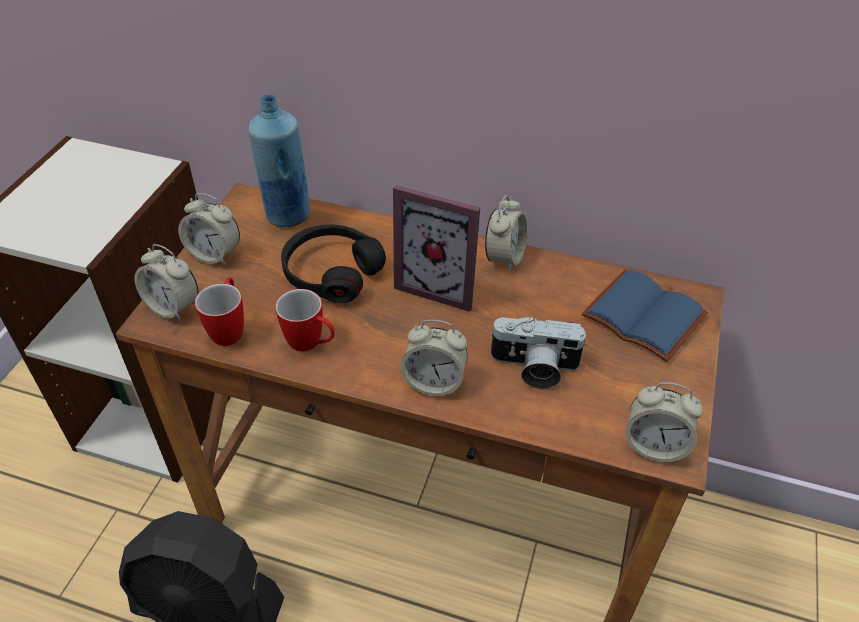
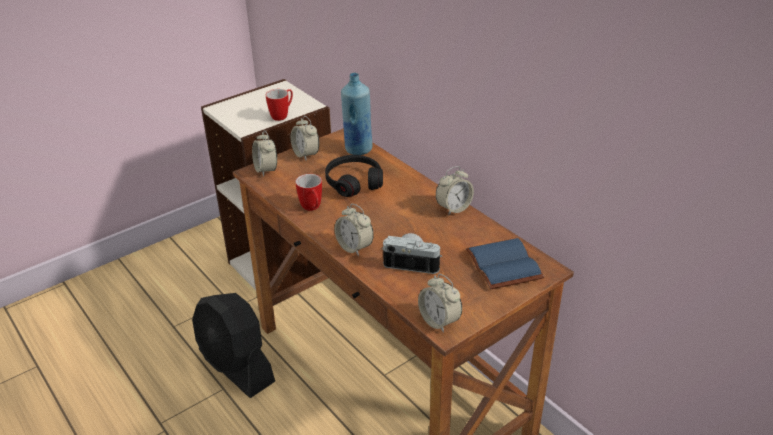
camera: 35 degrees right, 10 degrees down
mug [195,277,244,346] -> mug moved to [266,89,293,121]
picture frame [393,185,480,312] -> none
camera [489,317,587,389] -> camera turned 150 degrees clockwise [381,233,442,274]

